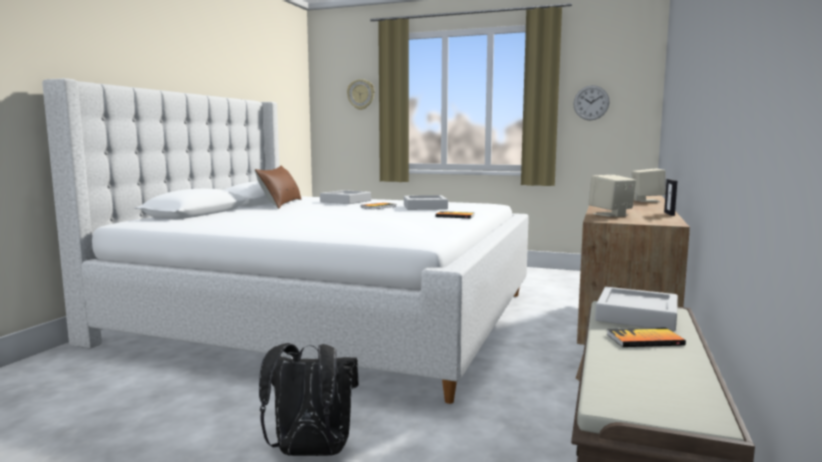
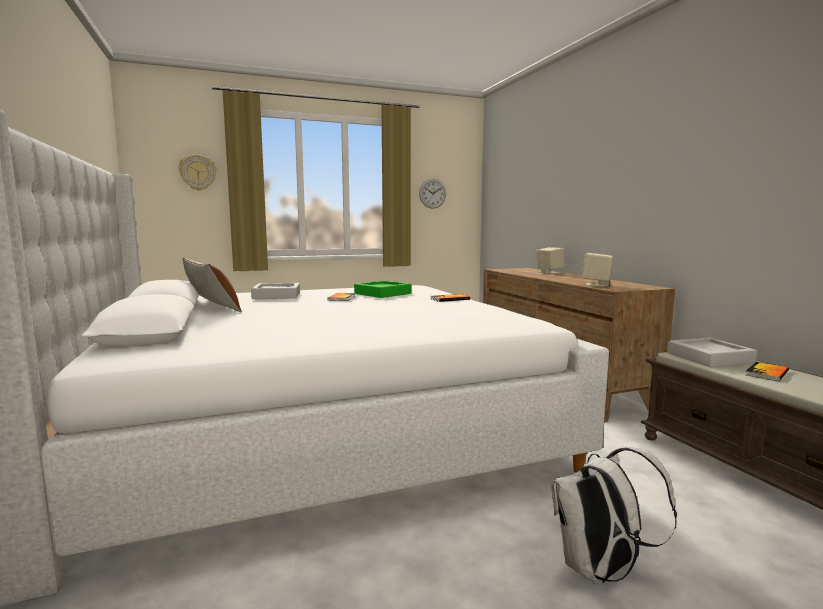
camera: 40 degrees left, 0 degrees up
black backpack [259,343,359,456] -> white backpack [552,447,677,585]
grey tray [404,195,448,210] -> green tray [354,281,411,298]
picture frame [664,179,677,216] -> none

